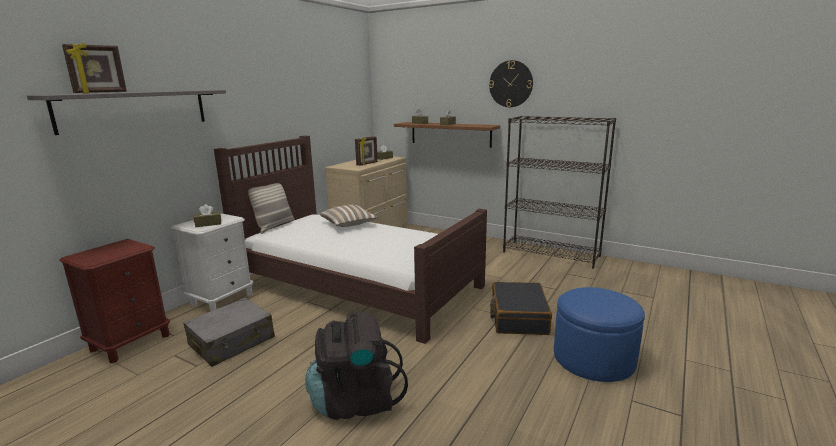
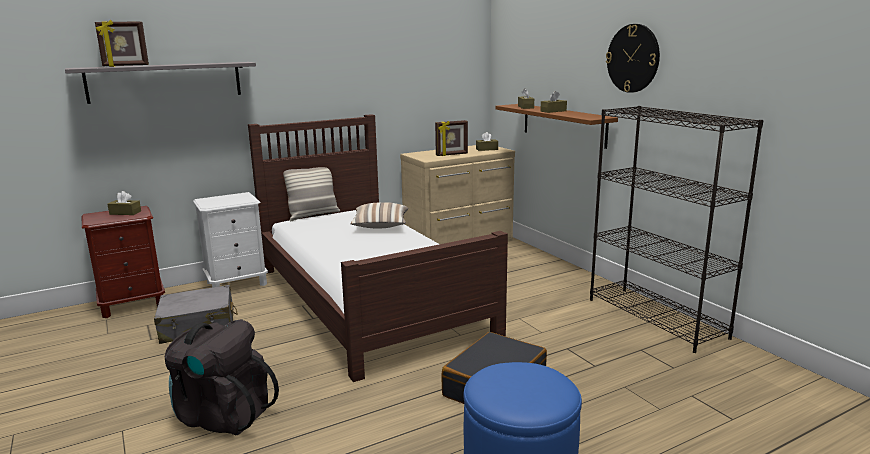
camera: 30 degrees right, 0 degrees up
brown tissue box [194,204,221,227] -> brown tissue box moved to [107,191,141,215]

